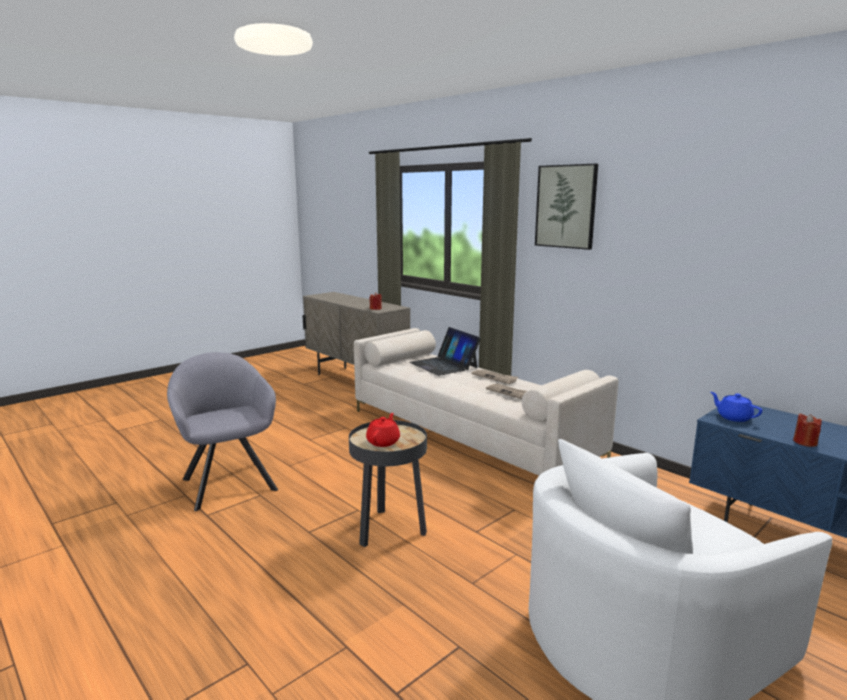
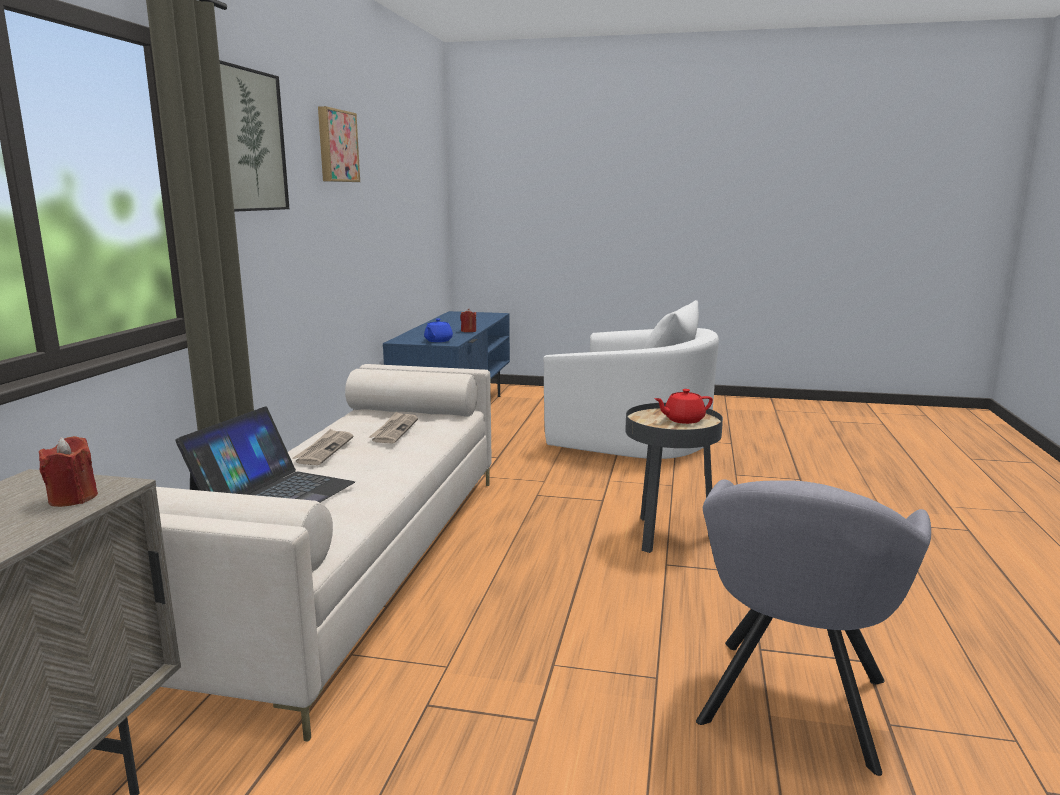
camera: 125 degrees left, 0 degrees up
none -> picture [318,106,360,182]

